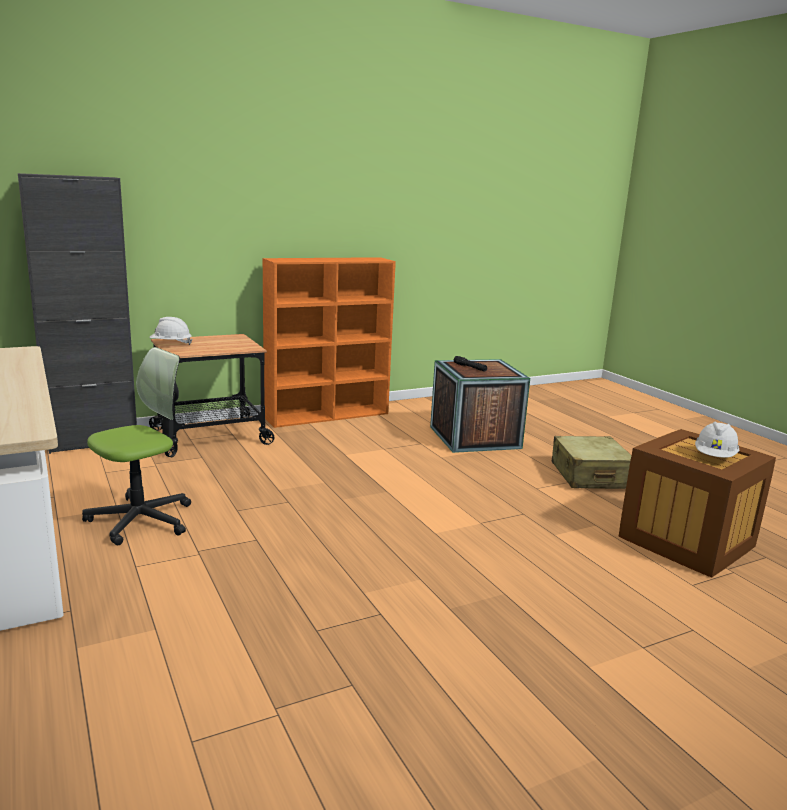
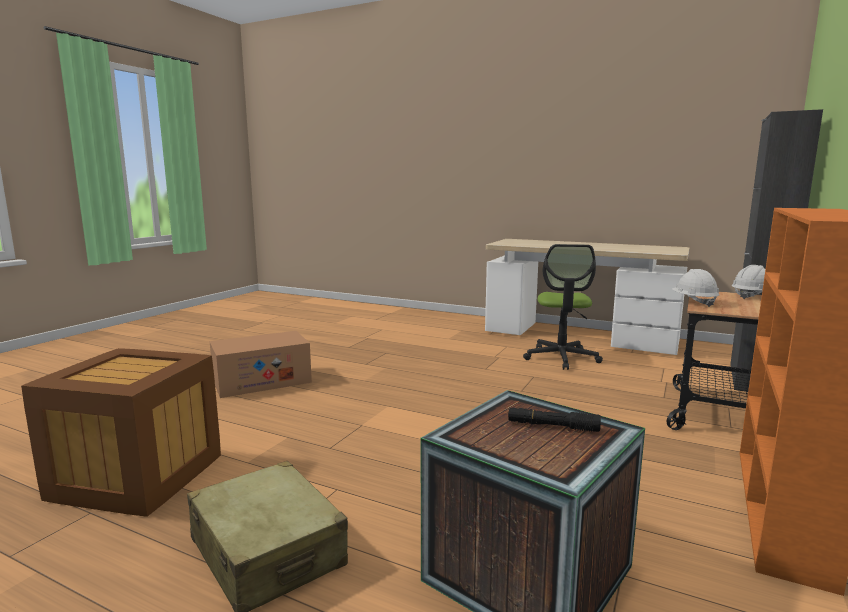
camera: 145 degrees right, 5 degrees down
white hard hat [695,421,739,458] -> white hard hat moved to [672,269,719,307]
none -> cardboard box [210,331,312,398]

